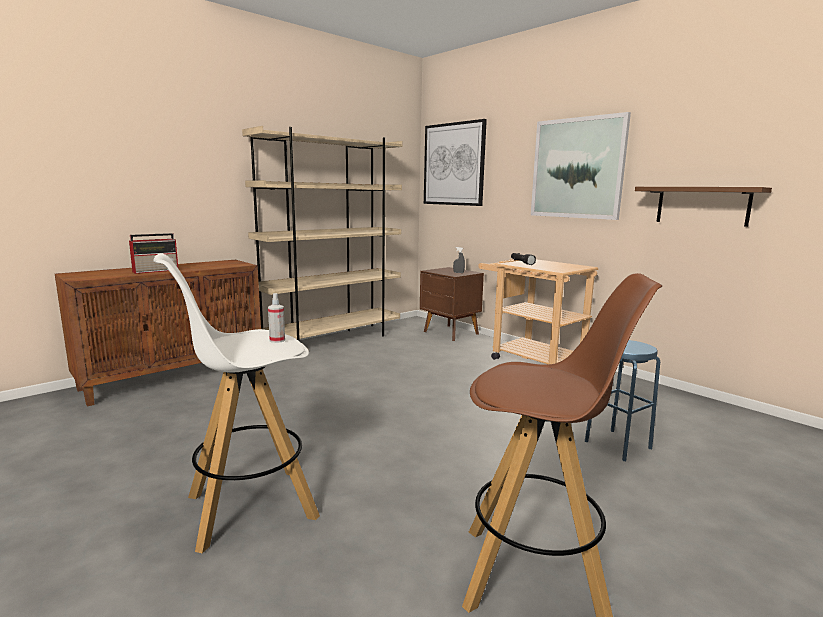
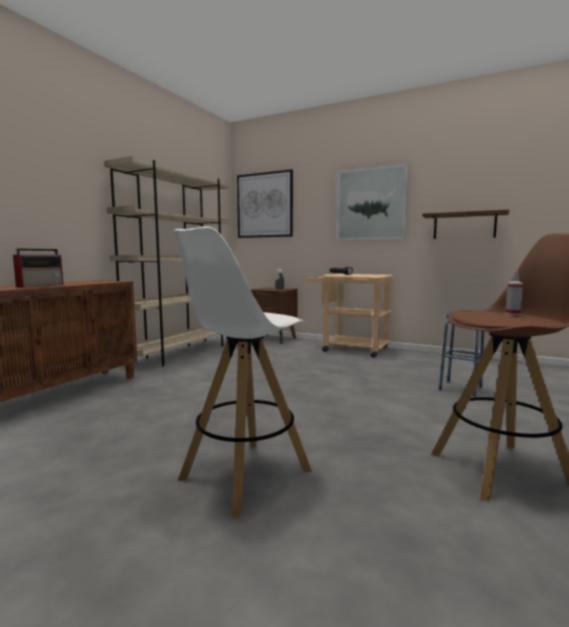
camera: 20 degrees left, 5 degrees down
spray bottle [268,293,285,343] -> spray bottle moved to [505,271,523,315]

